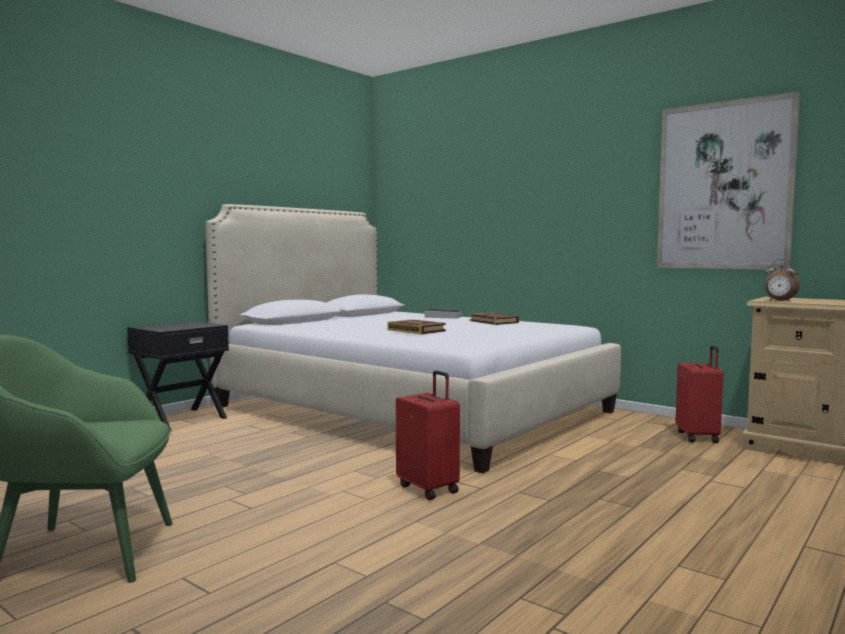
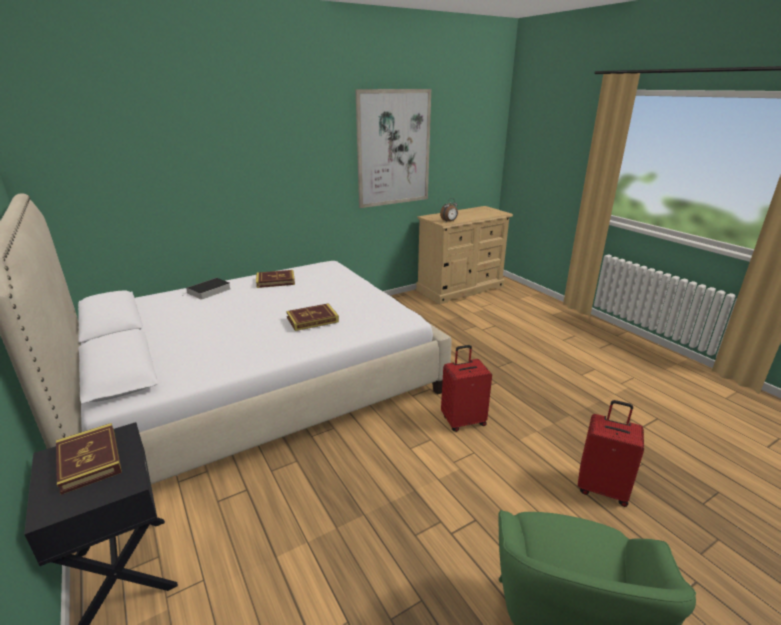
camera: 70 degrees left, 20 degrees up
red suitcase [676,345,723,443] -> red suitcase moved to [578,400,644,507]
none -> book [56,423,122,495]

